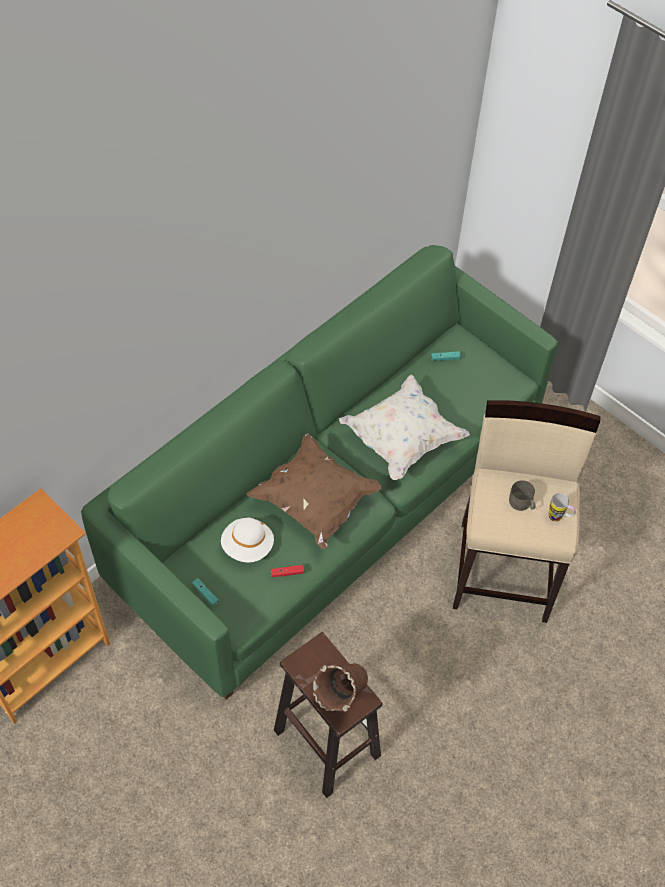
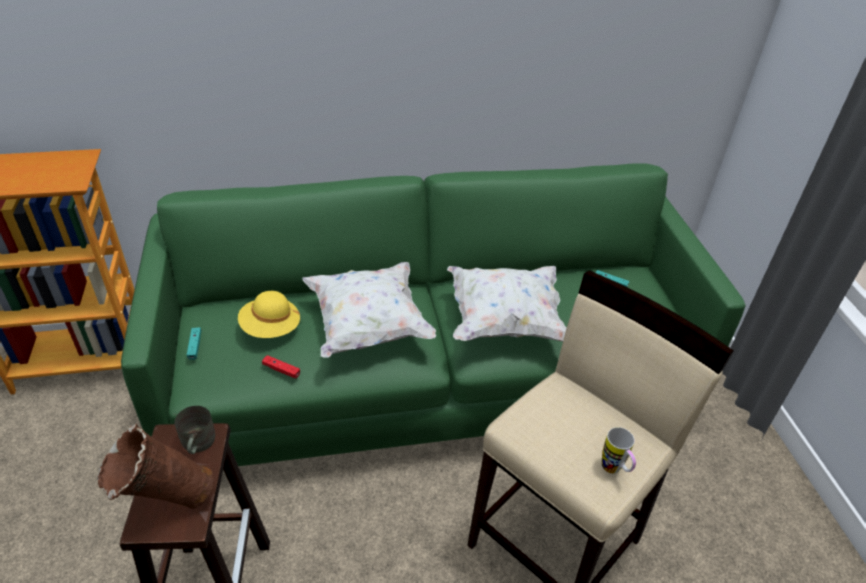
camera: 35 degrees right, 15 degrees down
white hat [221,518,274,563] -> yellow hat [238,291,301,338]
brown pillow [246,433,381,549] -> white pillow [302,262,436,358]
grey mug [509,480,536,511] -> grey mug moved to [174,406,215,454]

